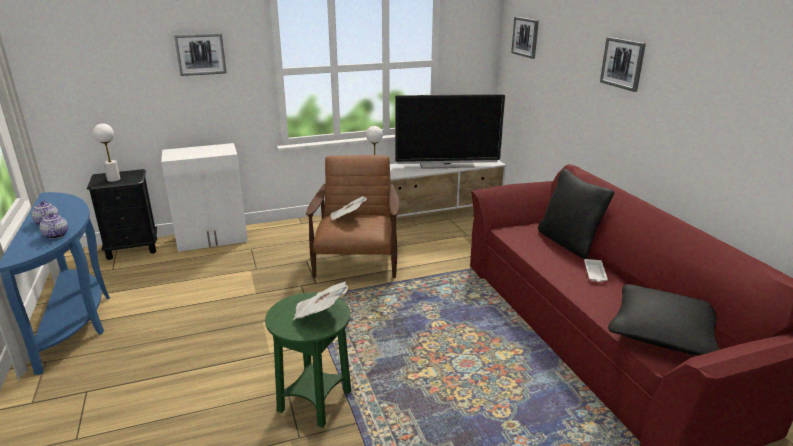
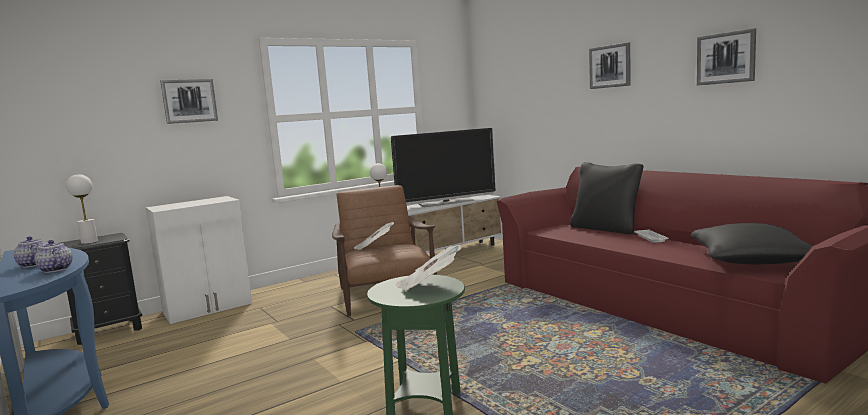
camera: 15 degrees left, 15 degrees down
picture [511,17,539,59] -> picture moved to [697,28,756,85]

